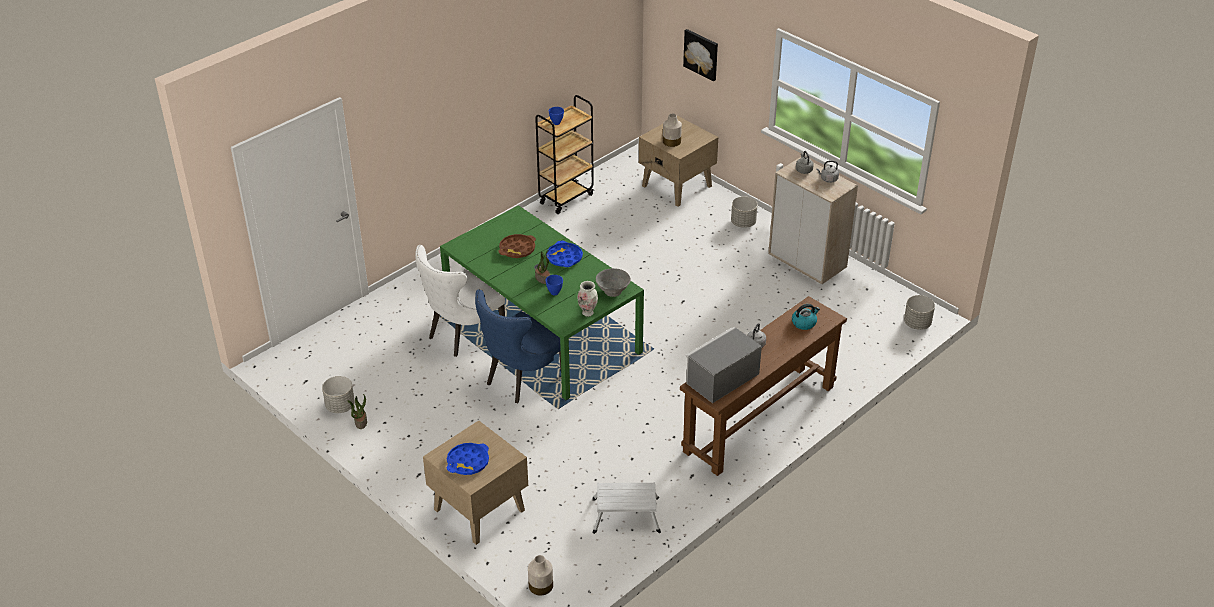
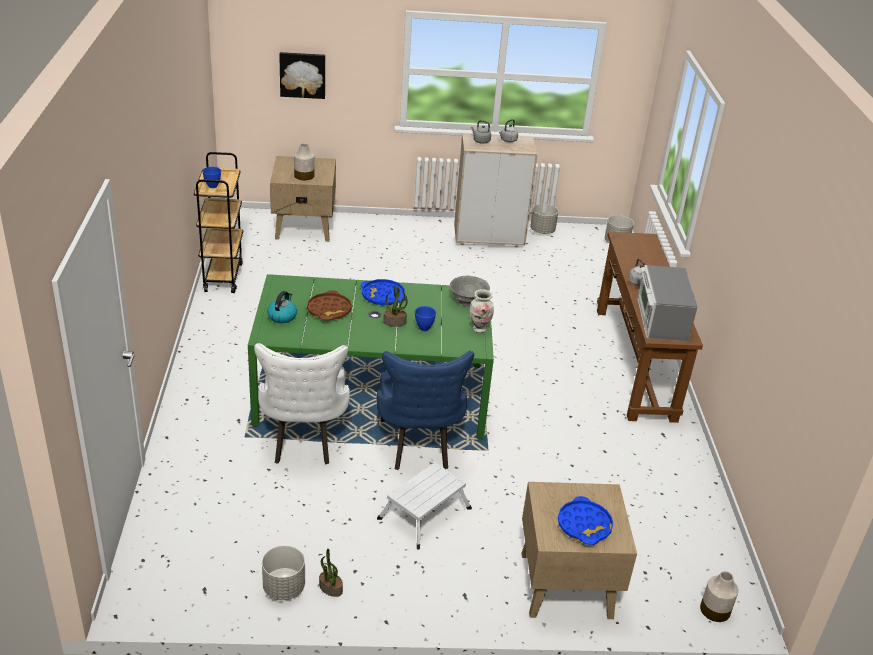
camera: 50 degrees left, 5 degrees down
white step ladder [592,482,661,534] -> white step ladder moved to [377,462,472,549]
grey planter [731,196,758,228] -> grey planter moved to [530,204,558,234]
kettle [792,304,820,330] -> kettle moved to [267,291,297,323]

